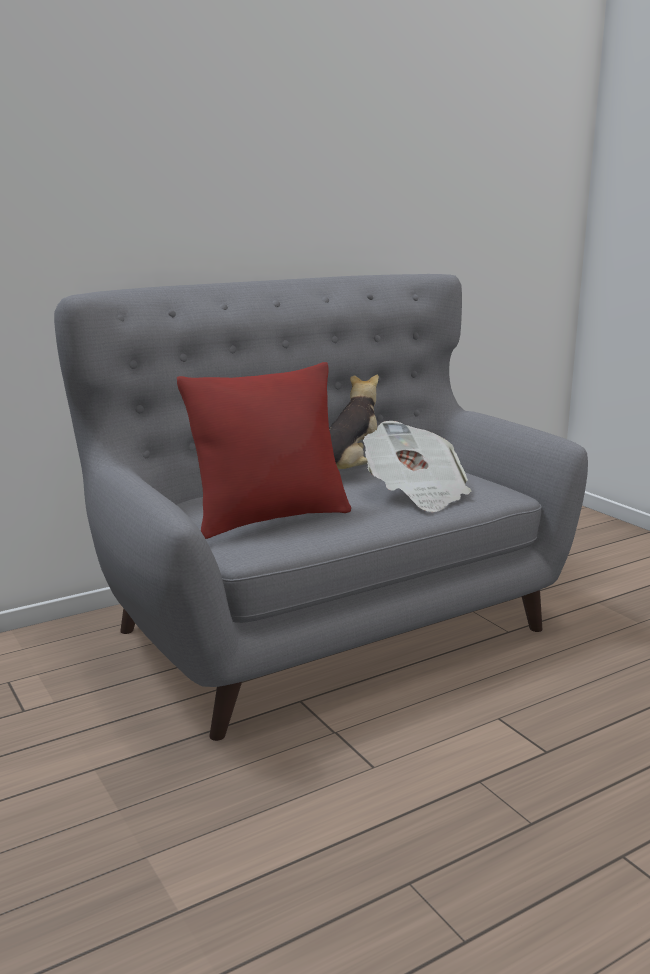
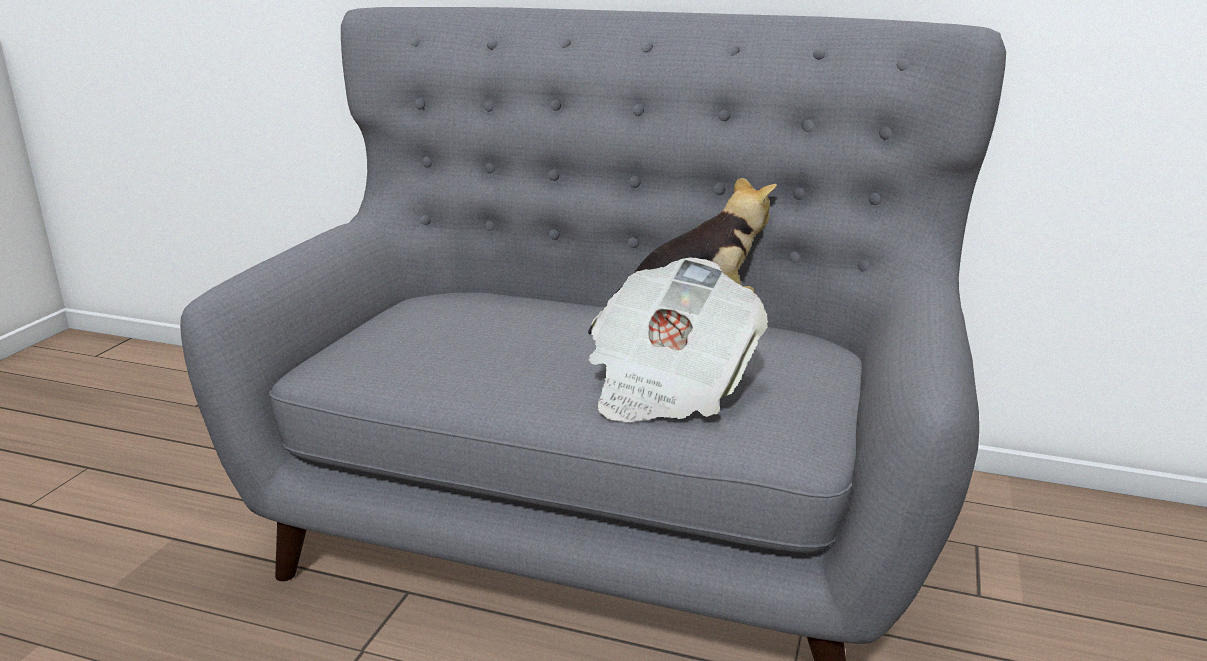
camera: 50 degrees right, 5 degrees up
red pillow [177,362,351,539] -> none

